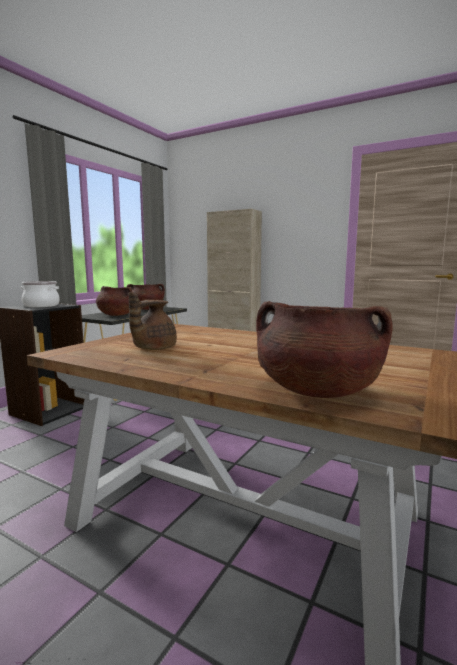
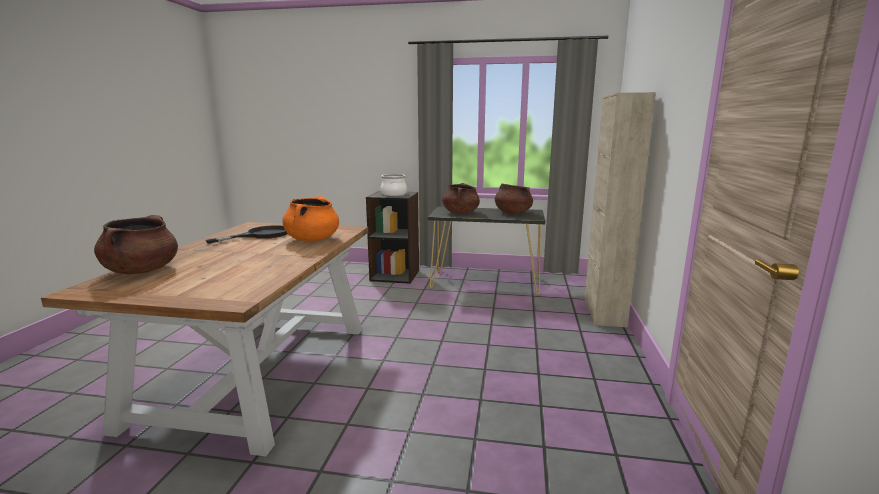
camera: 70 degrees right, 5 degrees up
brown teapot [129,292,177,350] -> black frying pan [206,225,288,244]
none -> orange cooking pot [282,196,339,241]

